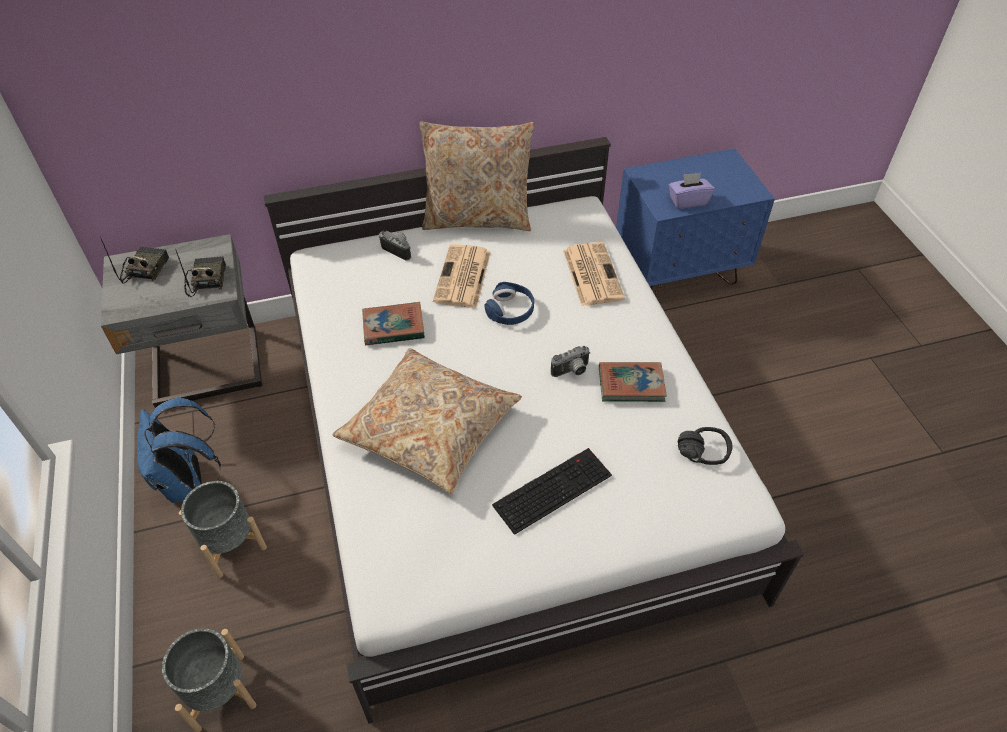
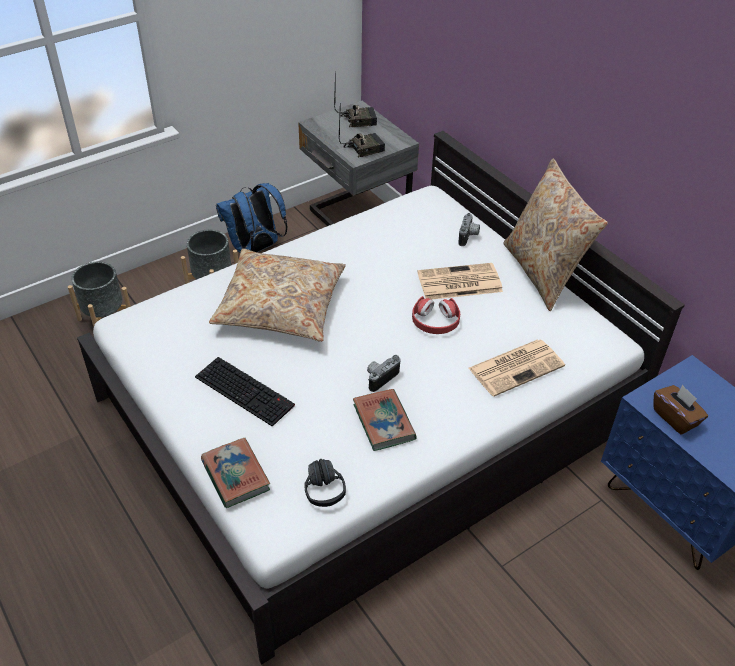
camera: 70 degrees right, 5 degrees down
book [362,302,425,345] -> book moved to [201,438,270,508]
blue headphones [485,282,534,325] -> red headphones [412,296,460,334]
camera [551,346,590,377] -> camera turned 90 degrees clockwise [367,355,400,392]
purple tissue box [668,173,715,209] -> brown tissue box [653,385,708,435]

